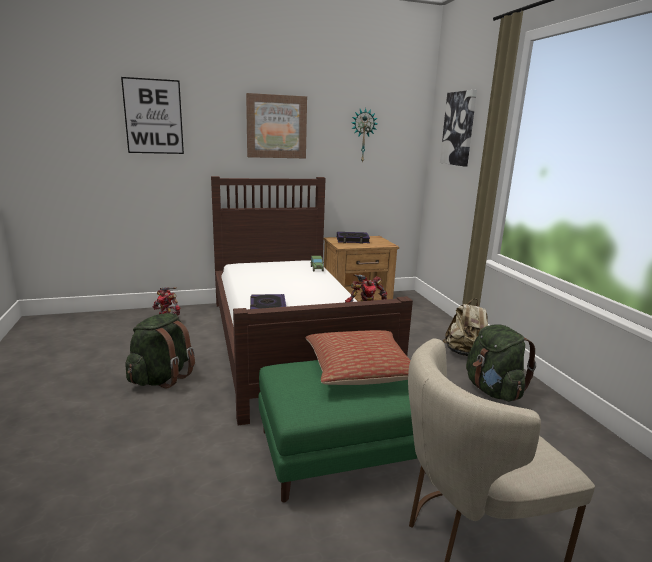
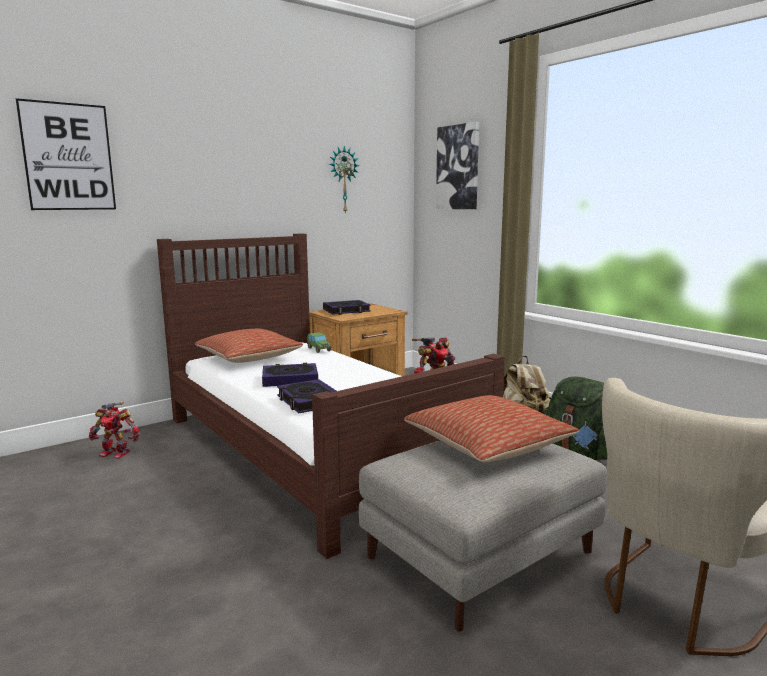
camera: 20 degrees left, 5 degrees down
green backpack [125,313,195,388] -> none
picture [246,93,307,158] -> none
green ottoman [259,360,418,502] -> grey ottoman [359,440,607,632]
none -> pillow [195,329,303,363]
none -> book [262,363,318,387]

